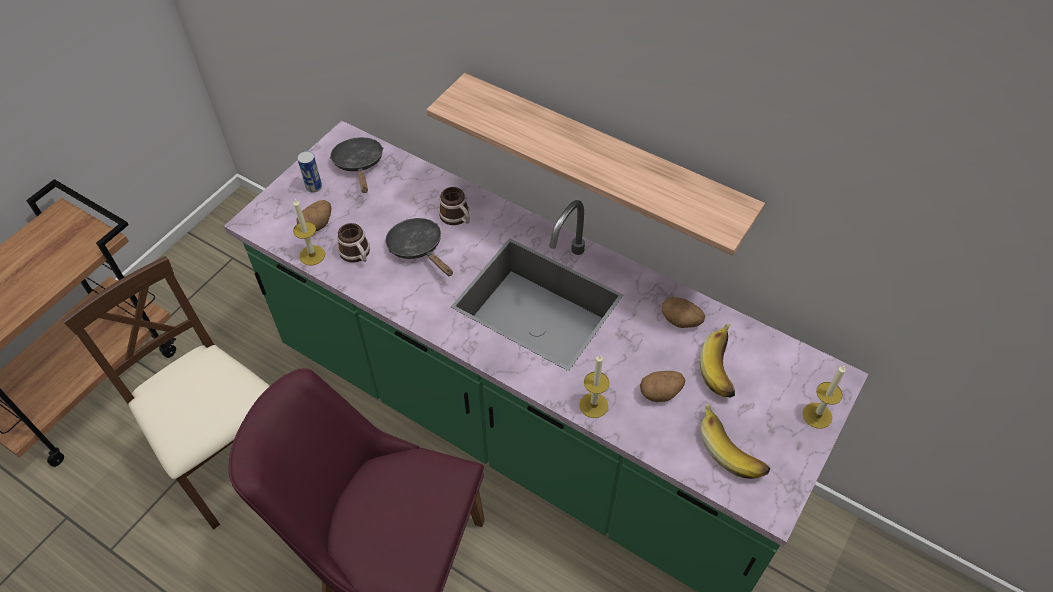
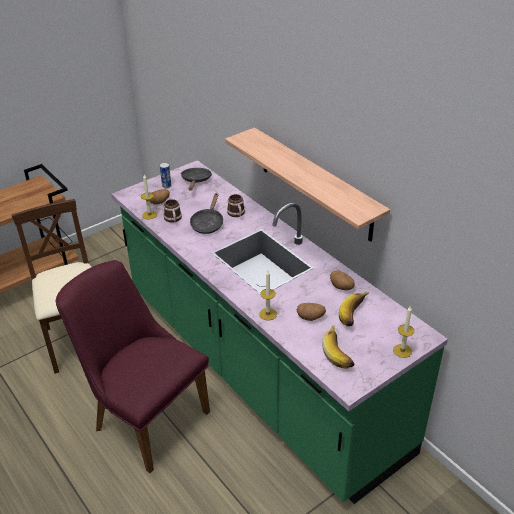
camera: 20 degrees right, 15 degrees down
black frying pan [385,218,453,276] -> black frying pan turned 150 degrees counterclockwise [190,193,223,234]

